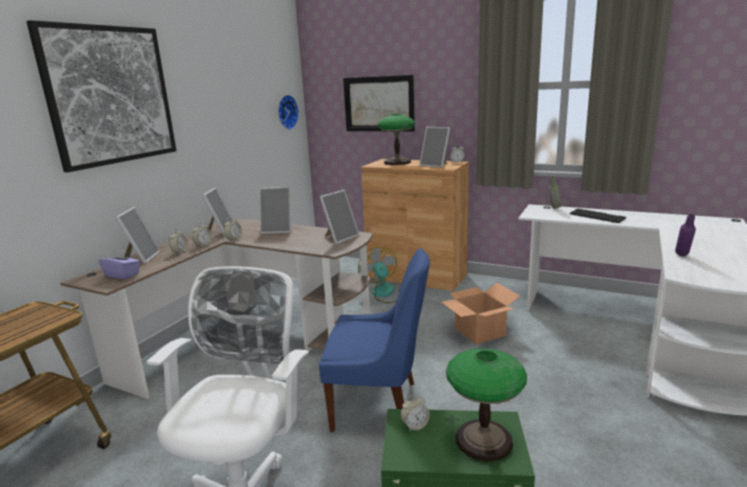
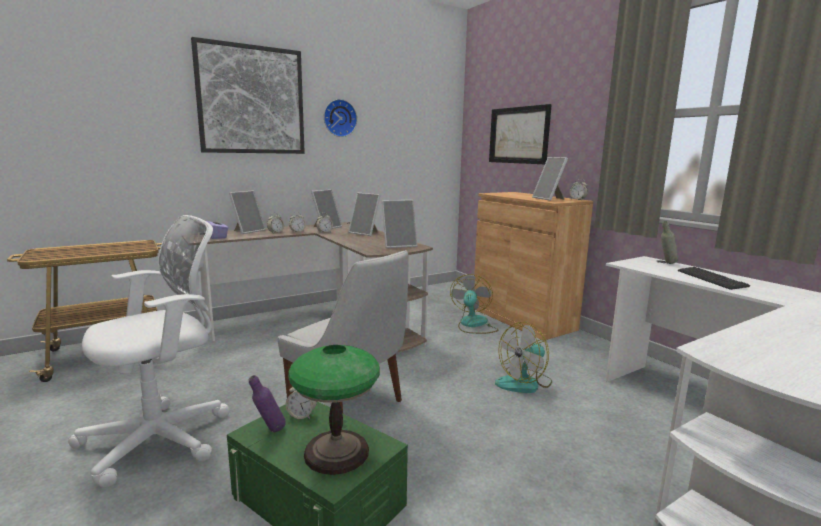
camera: 30 degrees right, 5 degrees down
wall clock [278,95,299,130] -> wall clock moved to [324,99,357,137]
blue chair [319,248,430,432] -> white chair [278,250,409,413]
table lamp [378,114,415,165] -> none
cardboard box [441,283,520,344] -> fan [495,322,552,393]
purple bottle [675,214,696,256] -> purple bottle moved to [249,375,286,432]

